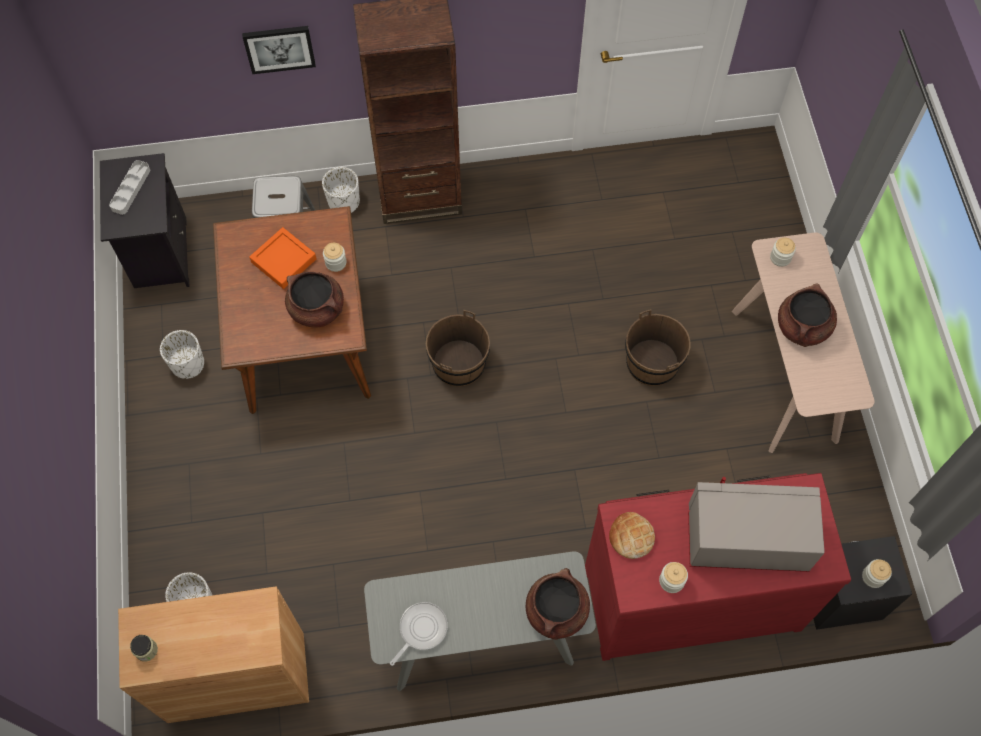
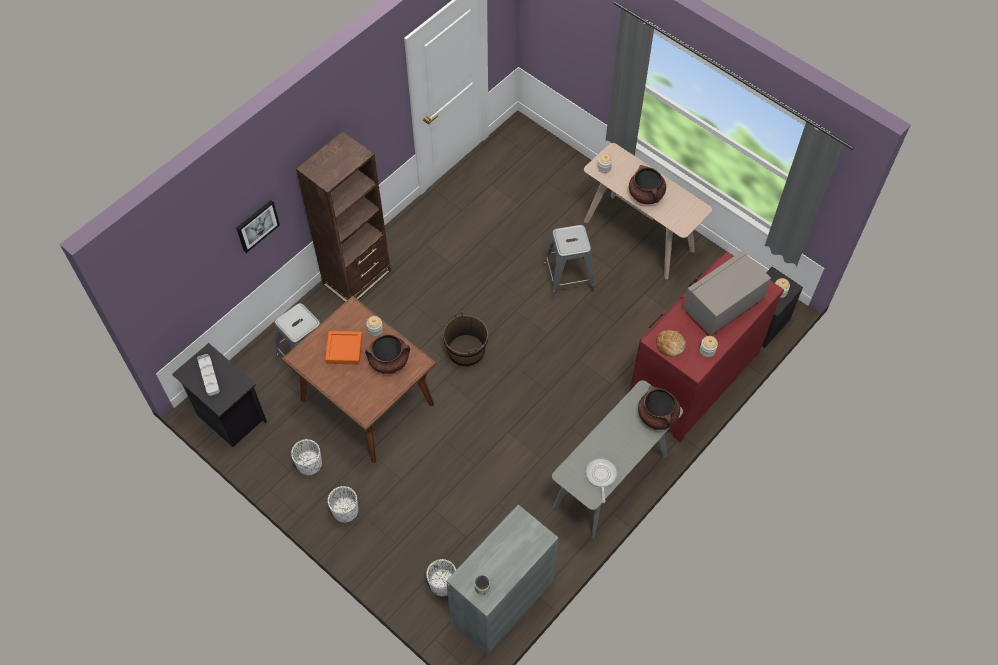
camera: 40 degrees left, 5 degrees down
brown cabinet [118,586,309,723] -> grey cabinet [446,504,558,655]
white planter [322,167,360,213] -> white planter moved to [328,486,358,523]
brown bucket [625,309,691,386] -> grey stool [543,225,594,298]

